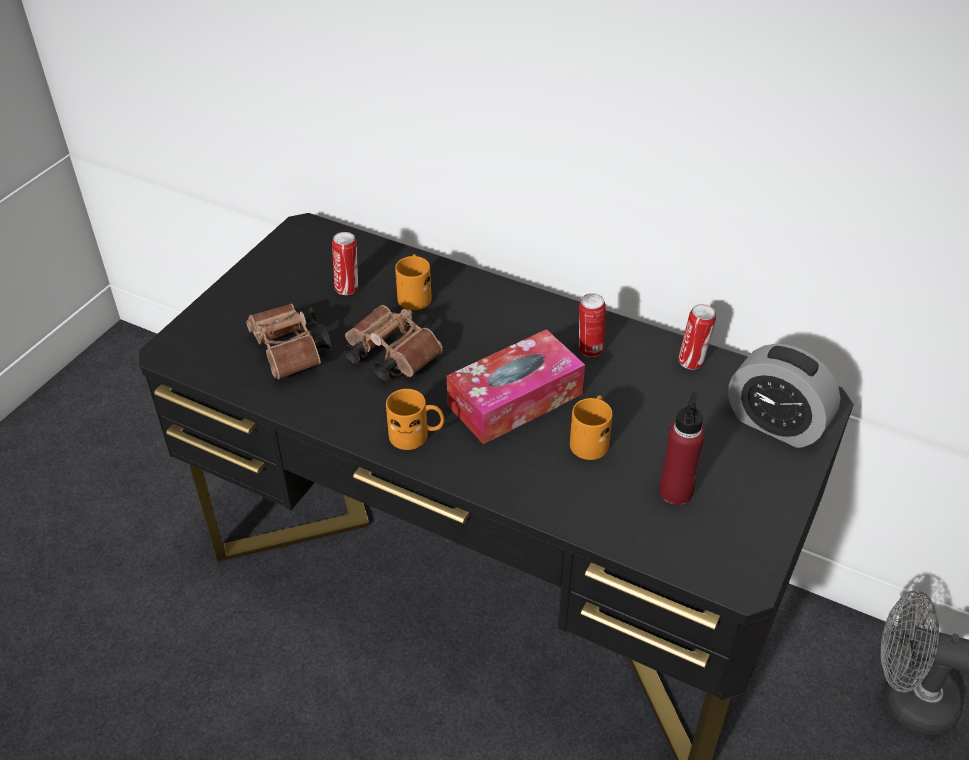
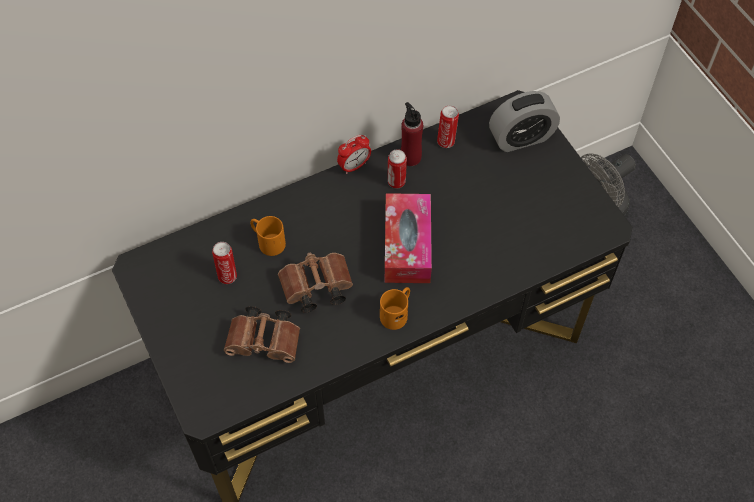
camera: 55 degrees left, 15 degrees up
orange mug [570,395,613,460] -> none
red bottle [659,392,705,505] -> red bottle moved to [401,102,423,166]
none -> alarm clock [337,135,371,174]

